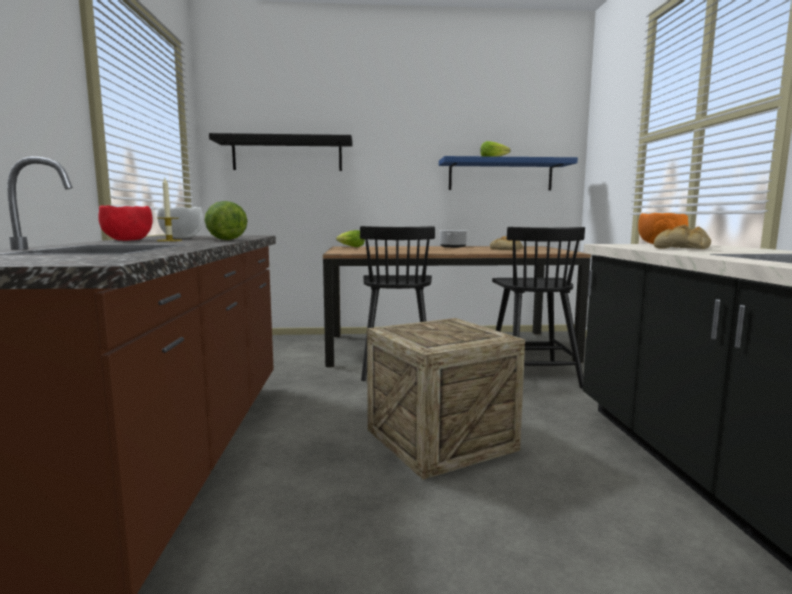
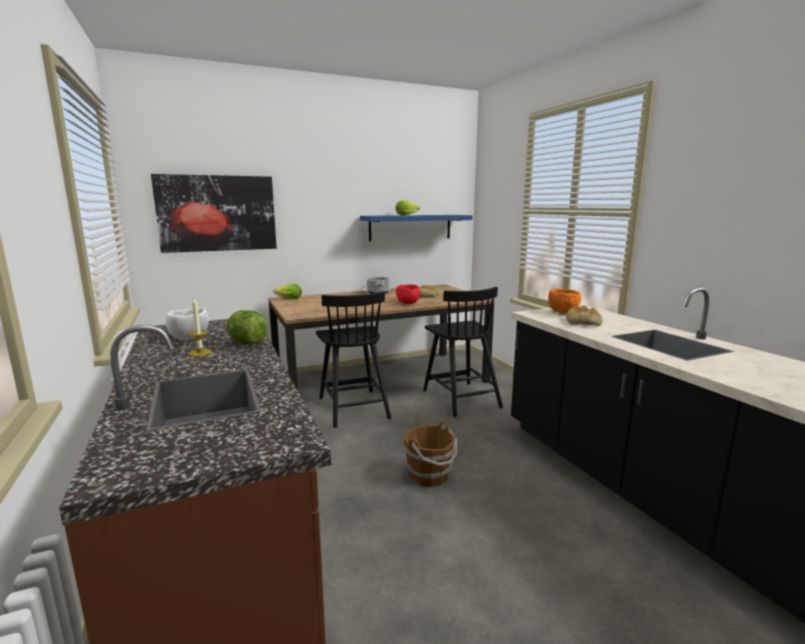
camera: 20 degrees left, 5 degrees up
red bowl [98,205,153,241] -> red bowl moved to [396,284,420,304]
black shelf [209,133,352,171] -> picture [151,174,277,253]
crate [367,318,525,480] -> brown bucket [403,421,457,487]

